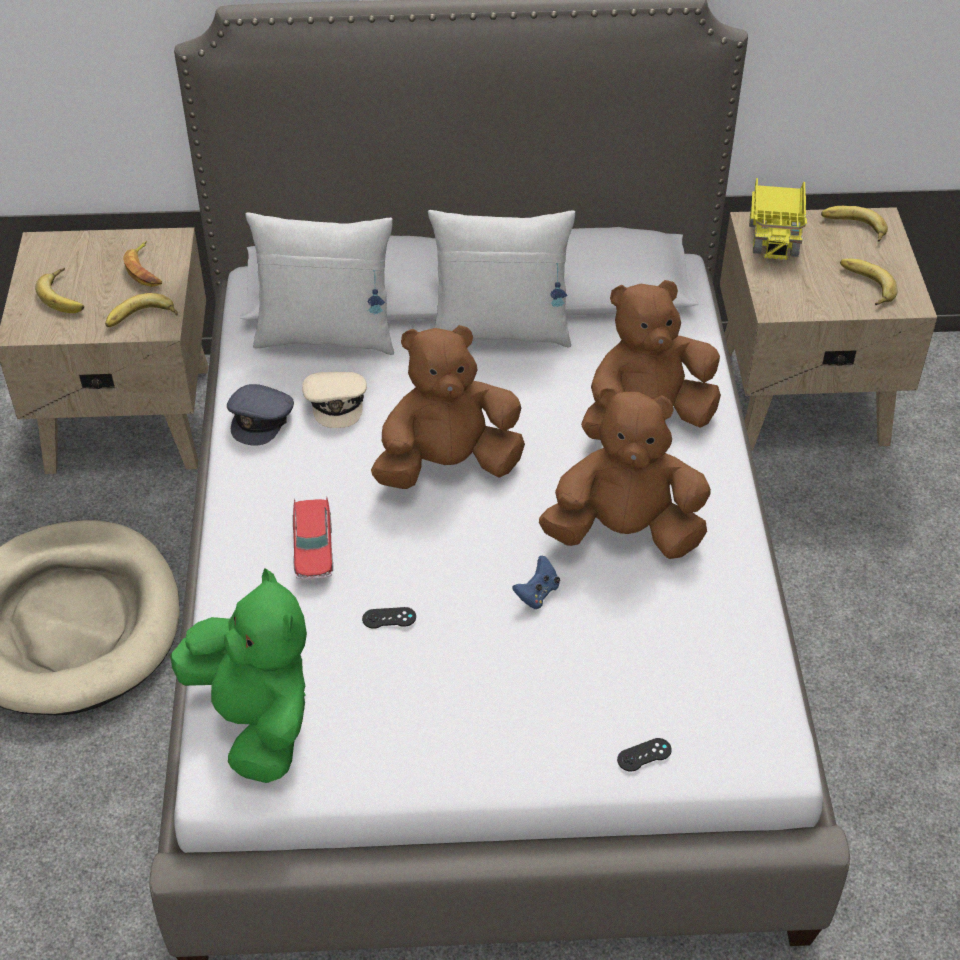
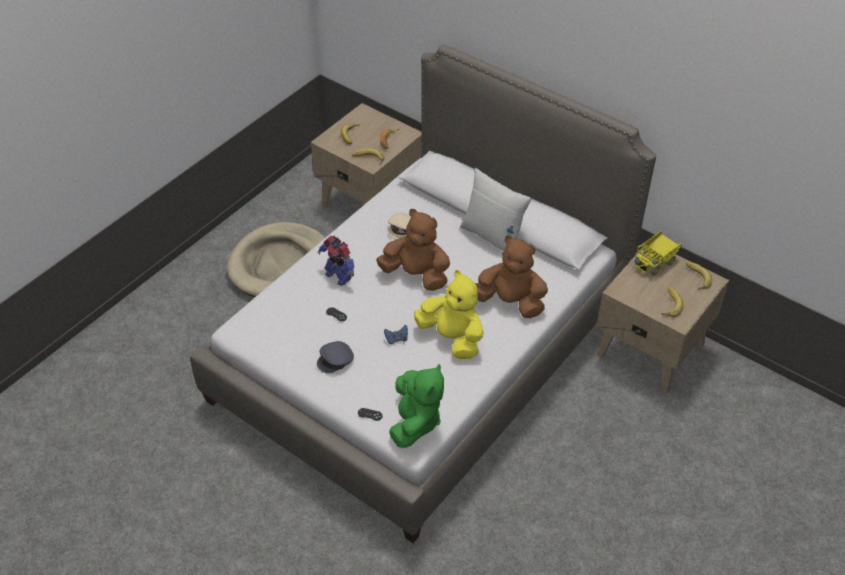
camera: 40 degrees right, 0 degrees up
green plush toy [170,568,307,783] -> green plush toy moved to [389,364,444,448]
grey cap [227,384,294,446] -> grey cap moved to [317,341,354,373]
grey pillow [245,212,394,355] -> none
toy car [292,496,333,580] -> toy robot [317,236,354,286]
brown plush toy [539,387,711,559] -> yellow plush toy [414,270,484,359]

